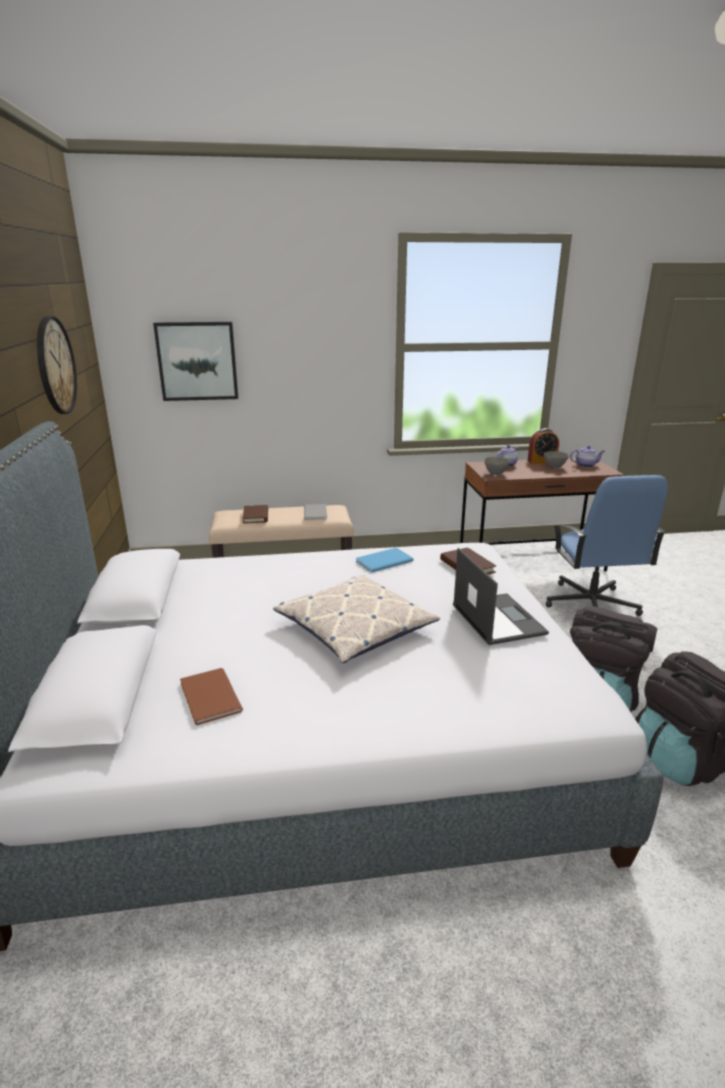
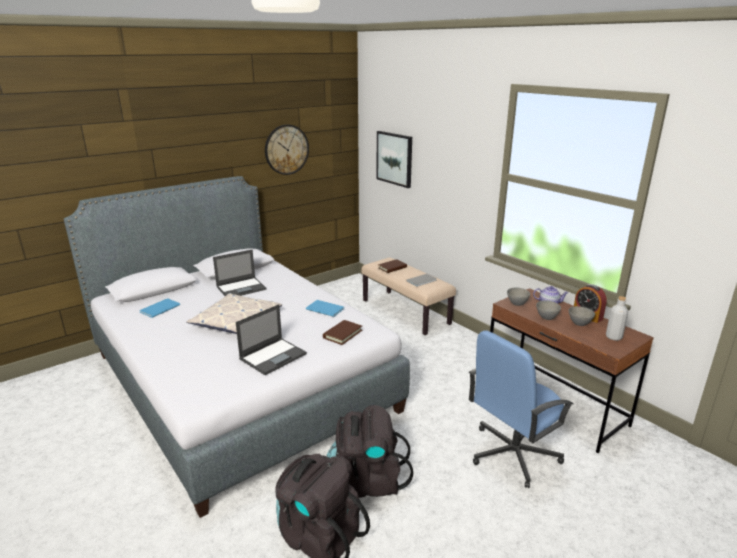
camera: 60 degrees right, 0 degrees up
brown book [180,668,243,725] -> blue book [139,298,180,318]
teapot [570,446,605,468] -> grey bottle [606,296,628,341]
none -> laptop [213,249,266,296]
none -> grey bowl [536,300,561,320]

